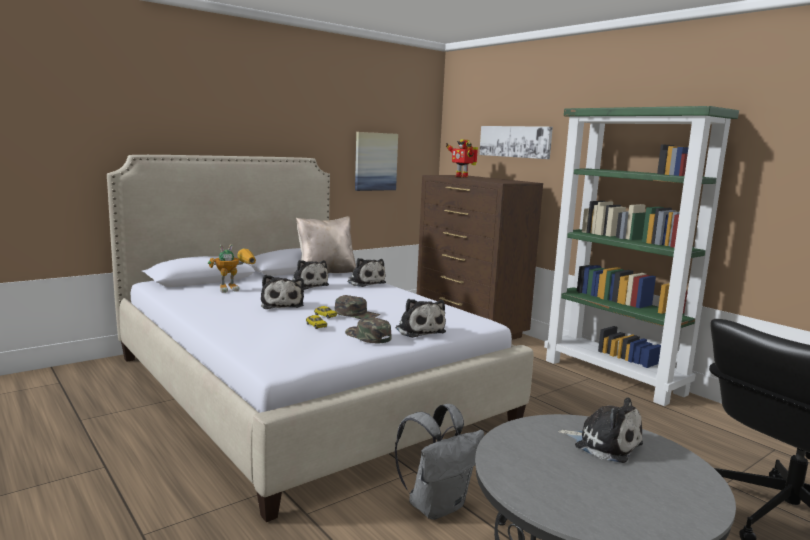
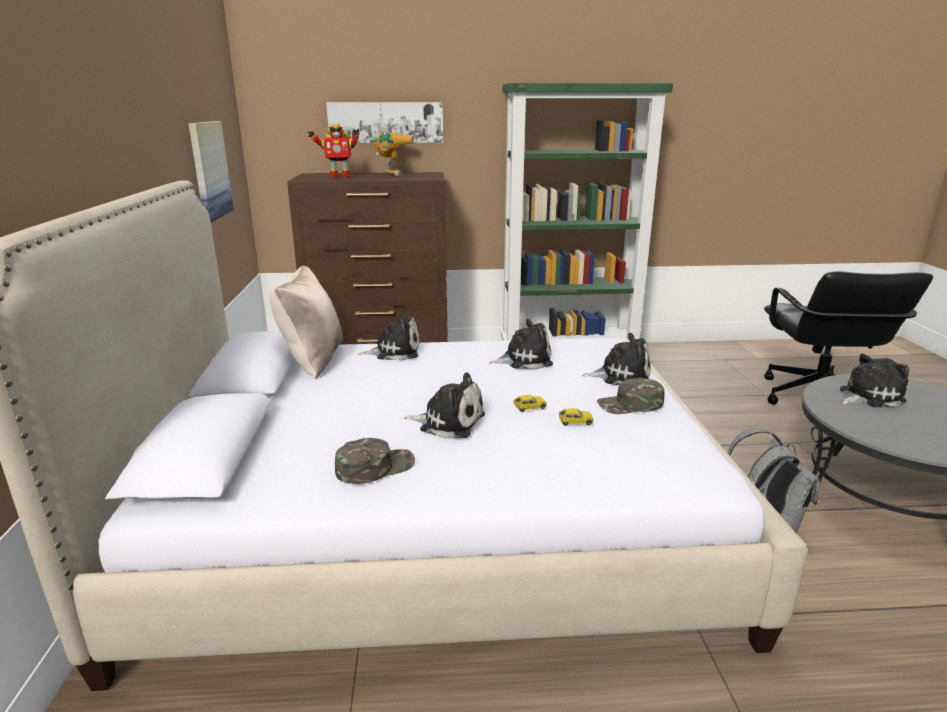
camera: 55 degrees left, 10 degrees up
toy robot [208,244,256,293] -> toy robot moved to [371,127,413,176]
plush toy [292,260,329,290] -> plush toy moved to [489,319,553,369]
green cap [335,295,380,319] -> green cap moved to [335,438,415,484]

